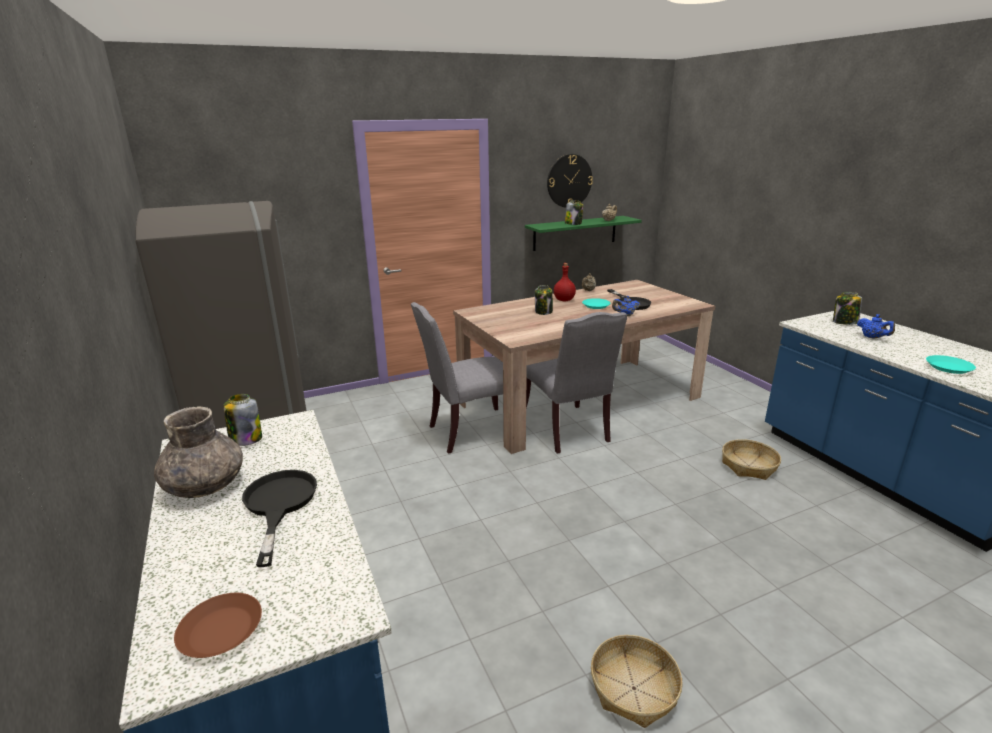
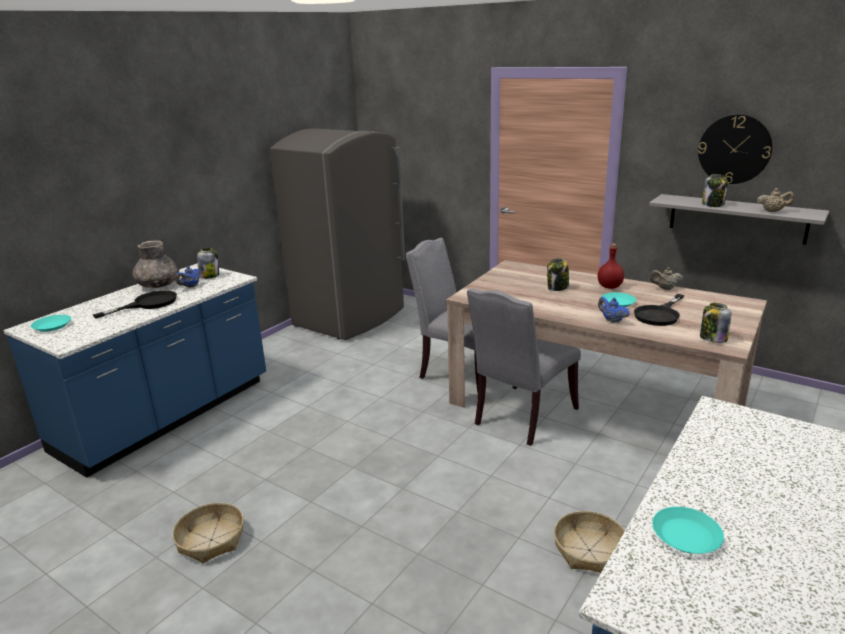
camera: 60 degrees right, 0 degrees up
brown plate [174,593,262,658] -> turquoise plate [31,315,71,332]
green shelf [525,216,642,251] -> grey shelf [649,194,829,245]
jar [833,292,862,325] -> jar moved to [700,303,732,343]
blue teapot [857,314,895,339] -> blue teapot moved to [175,266,201,288]

